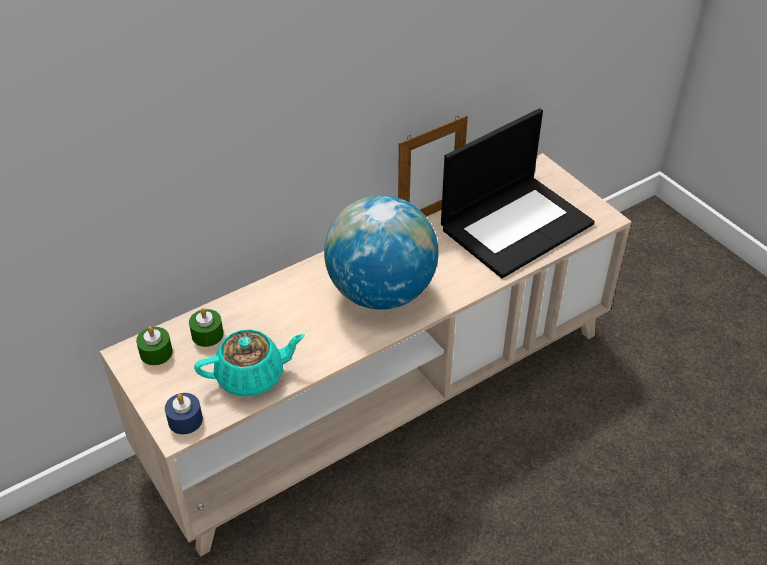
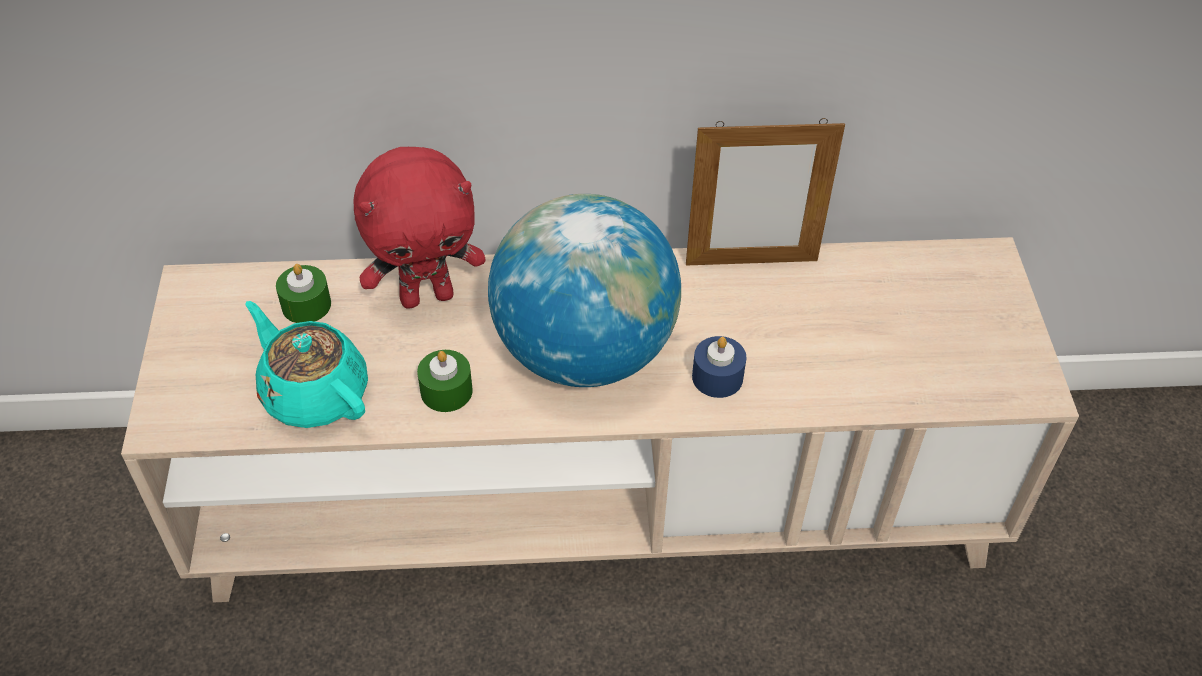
camera: 30 degrees right, 5 degrees up
green candle [136,326,173,365] -> green candle moved to [417,350,473,412]
blue candle [165,393,203,434] -> blue candle moved to [692,336,747,398]
turquoise teapot [194,329,305,396] -> turquoise teapot turned 150 degrees counterclockwise [245,301,368,428]
laptop [441,108,595,278] -> none
none -> red plush toy [354,147,486,308]

